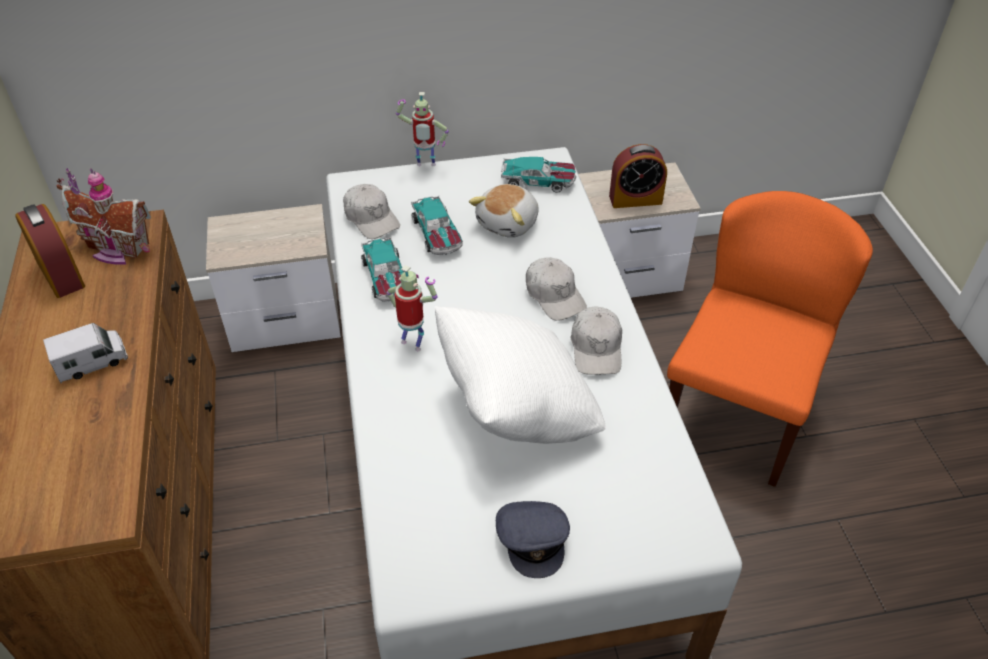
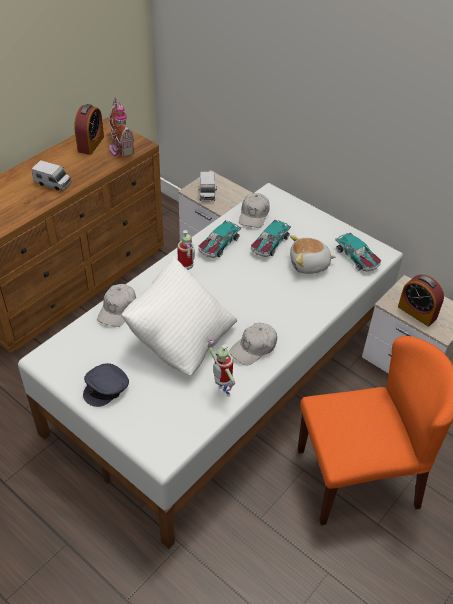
camera: 50 degrees right, 0 degrees up
toy robot [396,92,449,166] -> toy robot moved to [207,339,235,397]
white cap [526,257,587,321] -> white cap moved to [97,284,136,327]
none -> toy truck [198,172,217,201]

